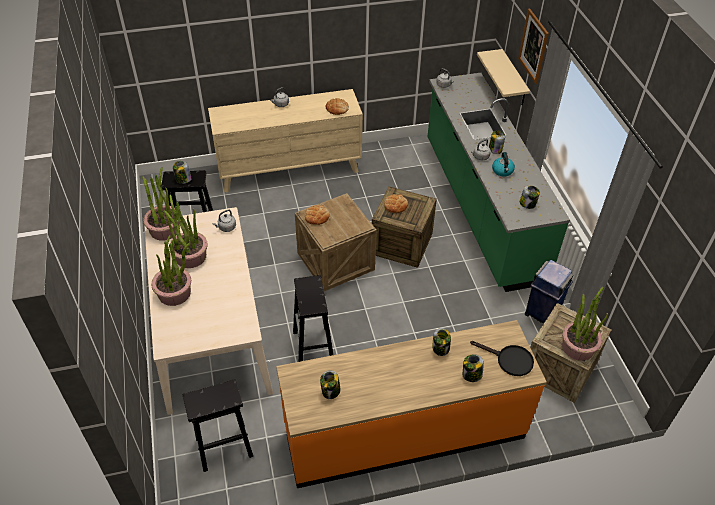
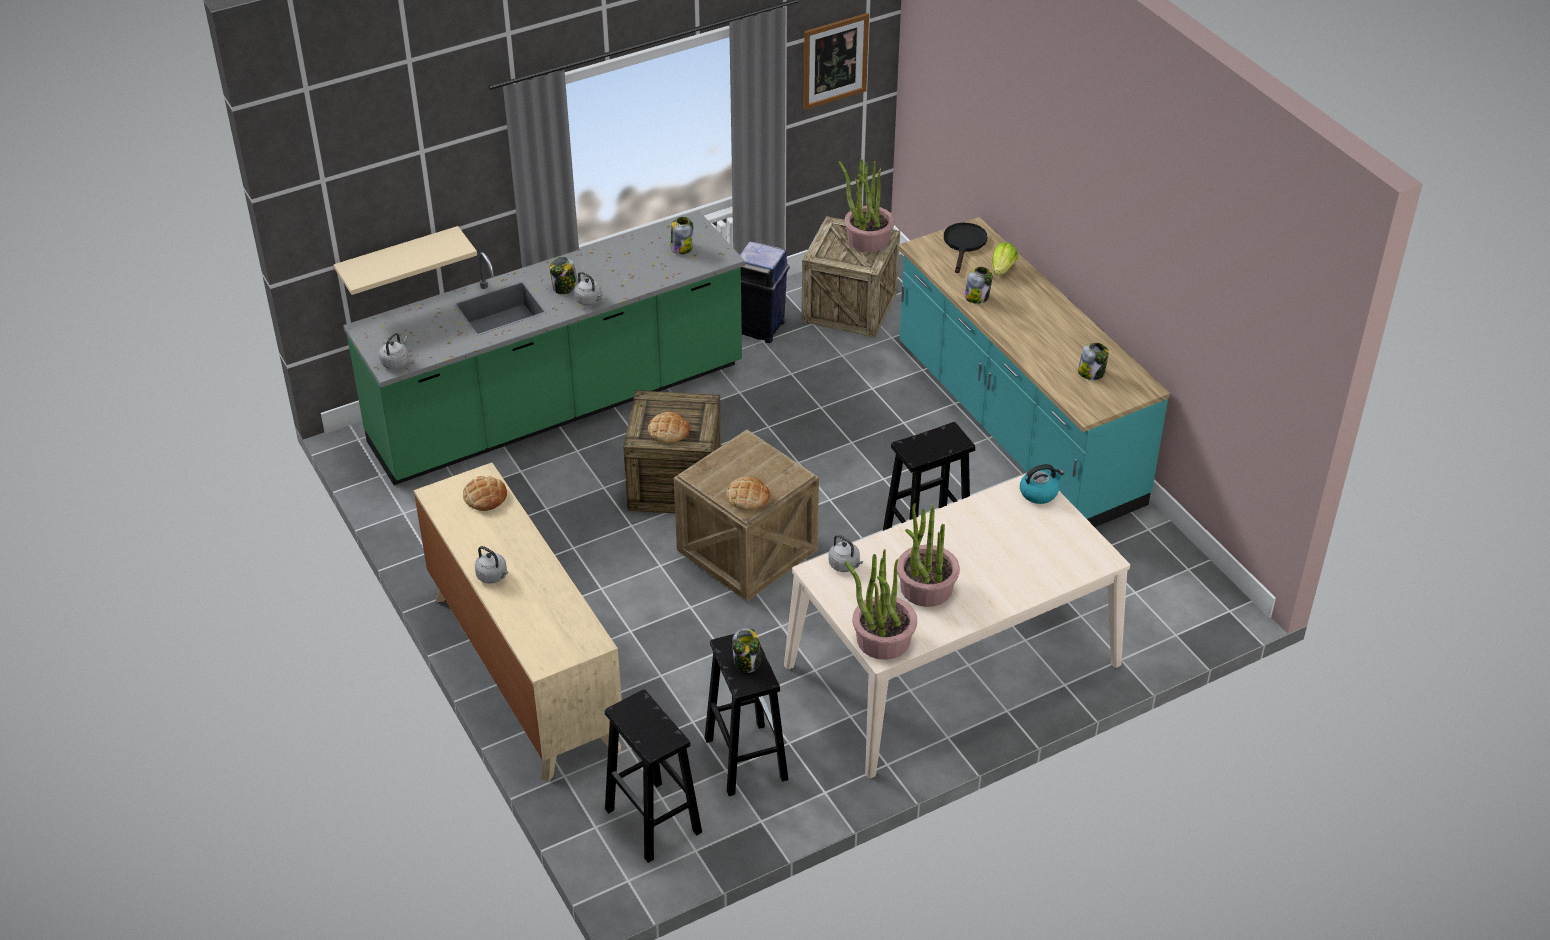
camera: 105 degrees left, 5 degrees down
potted plant [151,235,191,306] -> none
black stool [183,379,253,472] -> black stool moved to [605,689,702,863]
orange counter [276,320,547,488] -> turquoise counter [898,217,1170,527]
jar [463,354,484,382] -> lettuce [992,242,1018,276]
kettle [492,152,515,177] -> kettle moved to [1020,464,1064,504]
picture [518,9,549,84] -> picture moved to [803,13,869,110]

